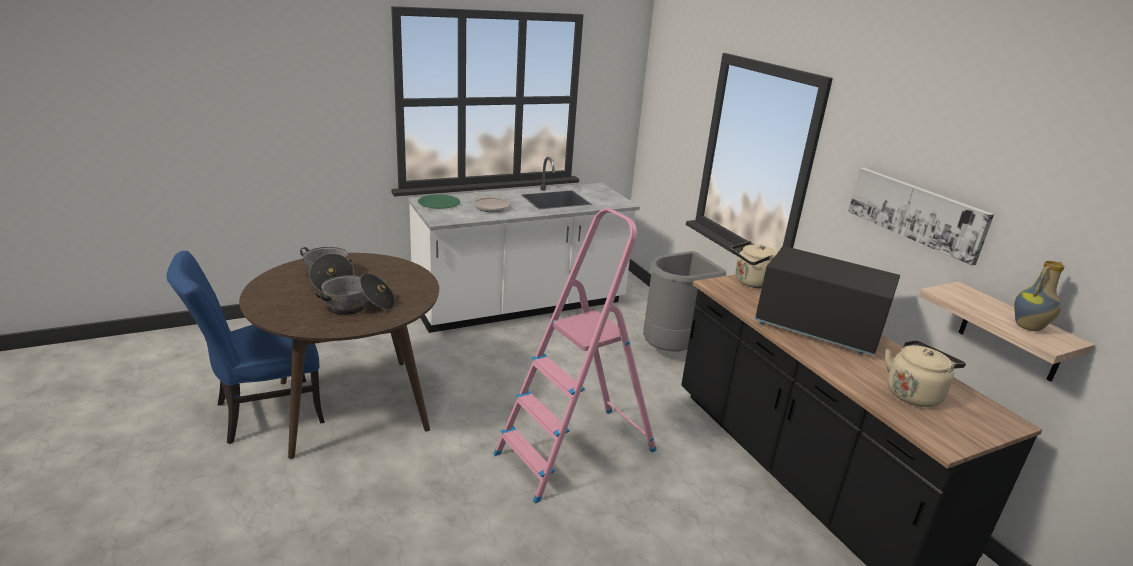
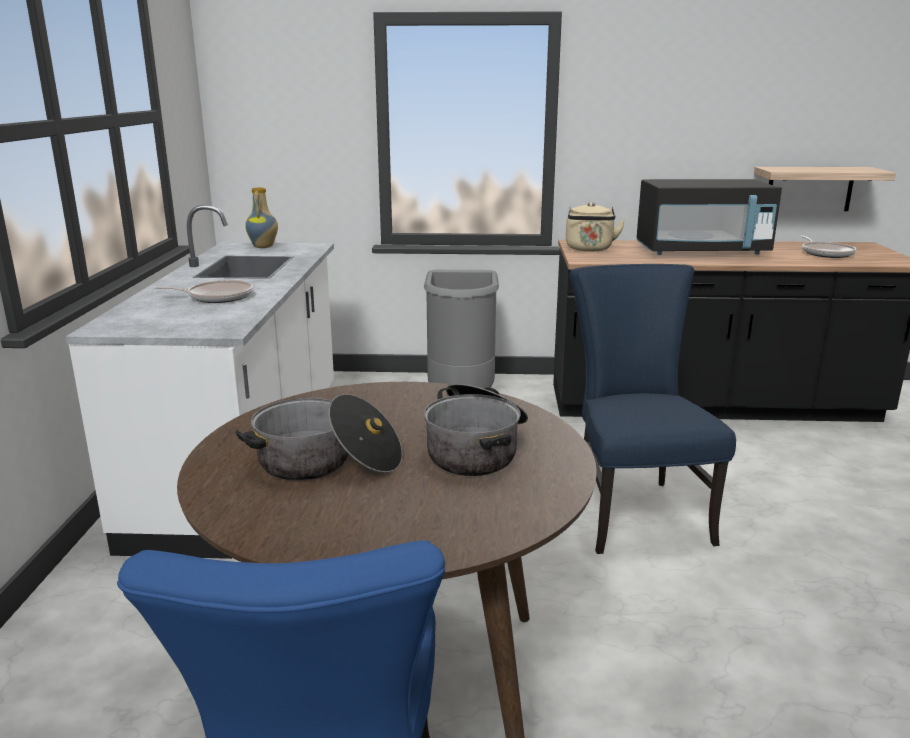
camera: 60 degrees left, 5 degrees down
green plate [418,194,460,209] -> none
pink step ladder [493,208,657,503] -> blue chair [570,264,736,554]
black microwave [754,246,900,356] -> black microwave turned 150 degrees counterclockwise [637,179,782,255]
picture [848,168,994,266] -> none
beige kettle [885,340,966,407] -> frying pan [800,235,856,258]
vase [1014,261,1064,331] -> vase moved to [245,188,278,248]

